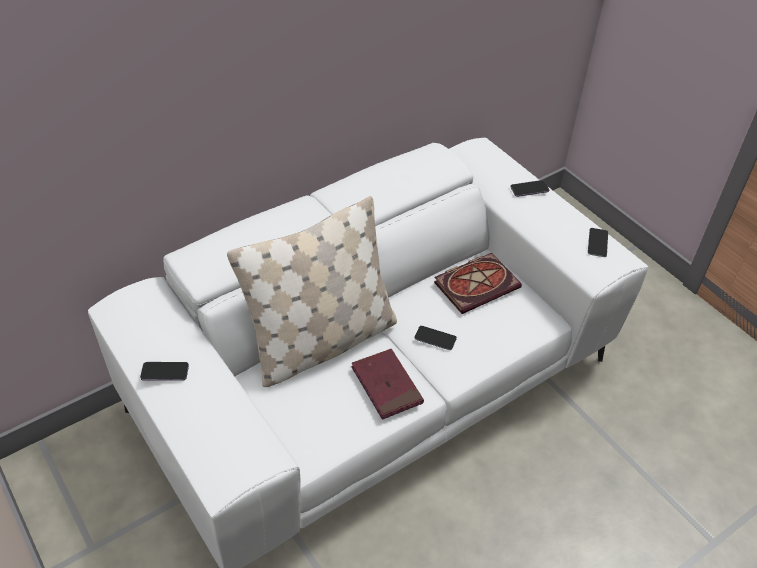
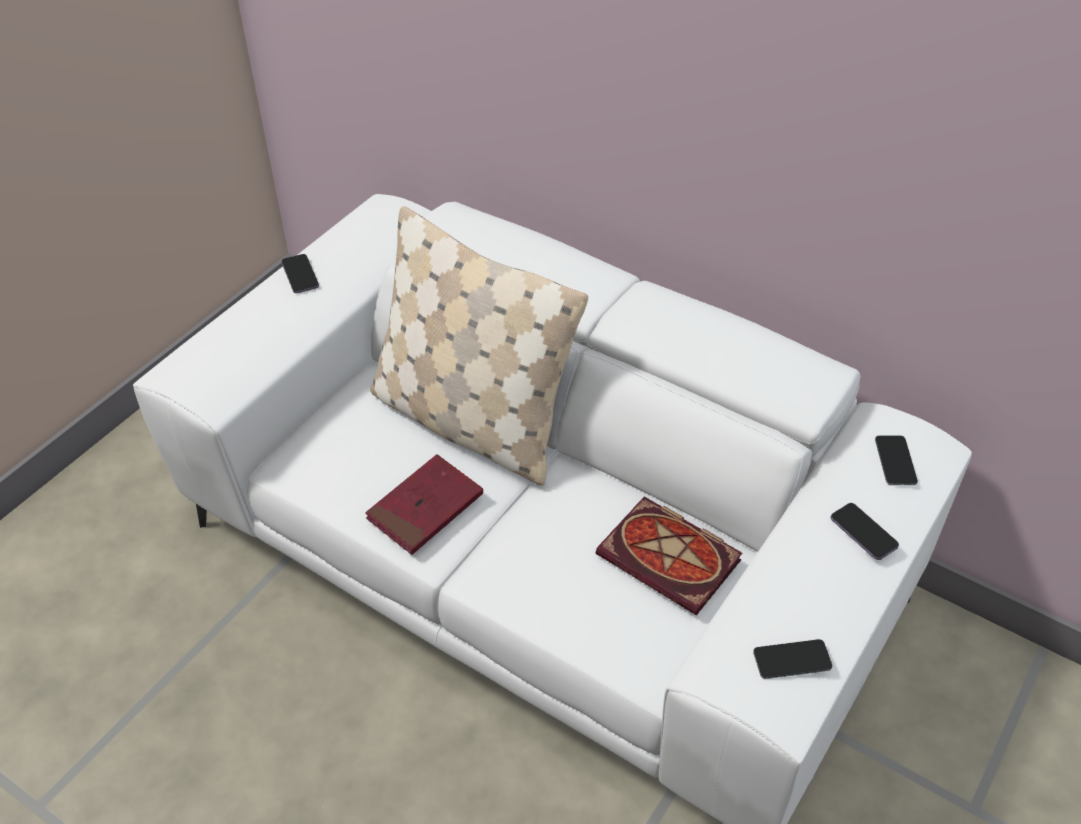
camera: 70 degrees right, 0 degrees up
phone [414,326,457,350] -> phone moved to [875,436,918,485]

